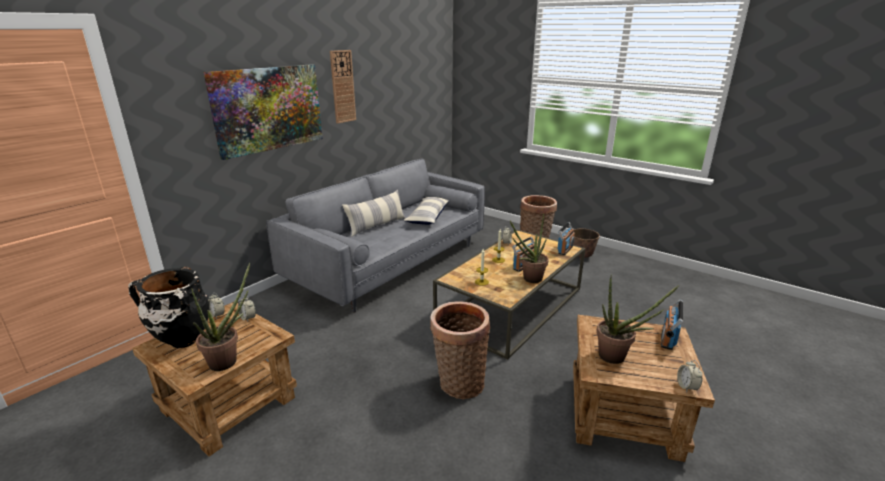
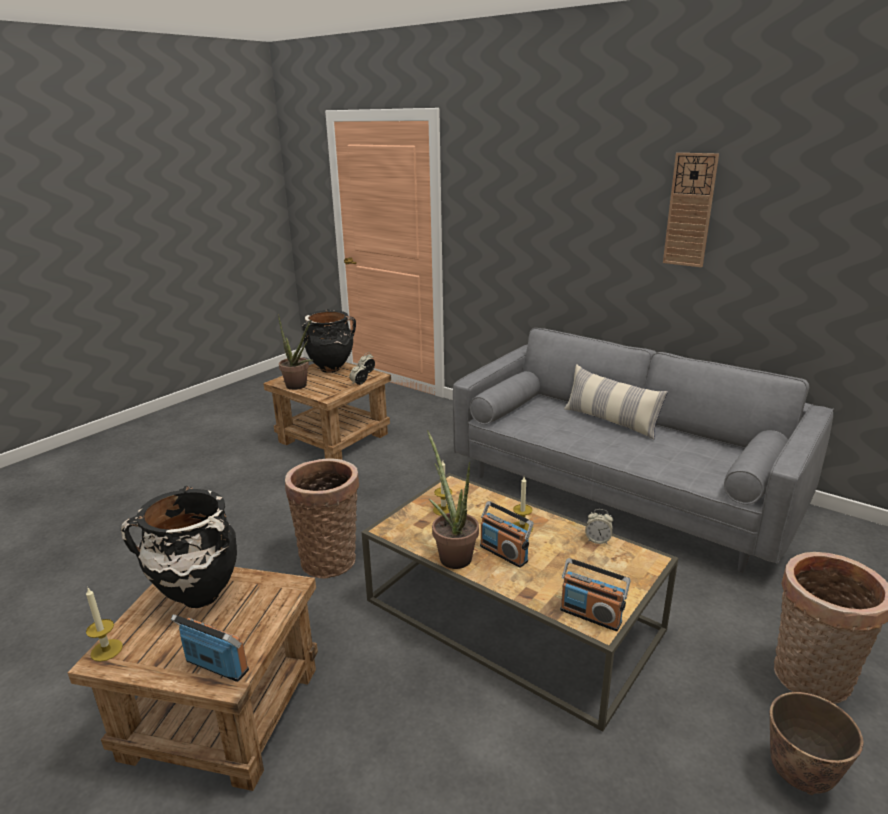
camera: 90 degrees right, 0 degrees up
picture [204,64,323,160] -> none
pillow [403,197,449,225] -> none
potted plant [596,275,679,364] -> black vase [121,486,237,608]
alarm clock [677,360,703,393] -> candle [86,588,123,662]

